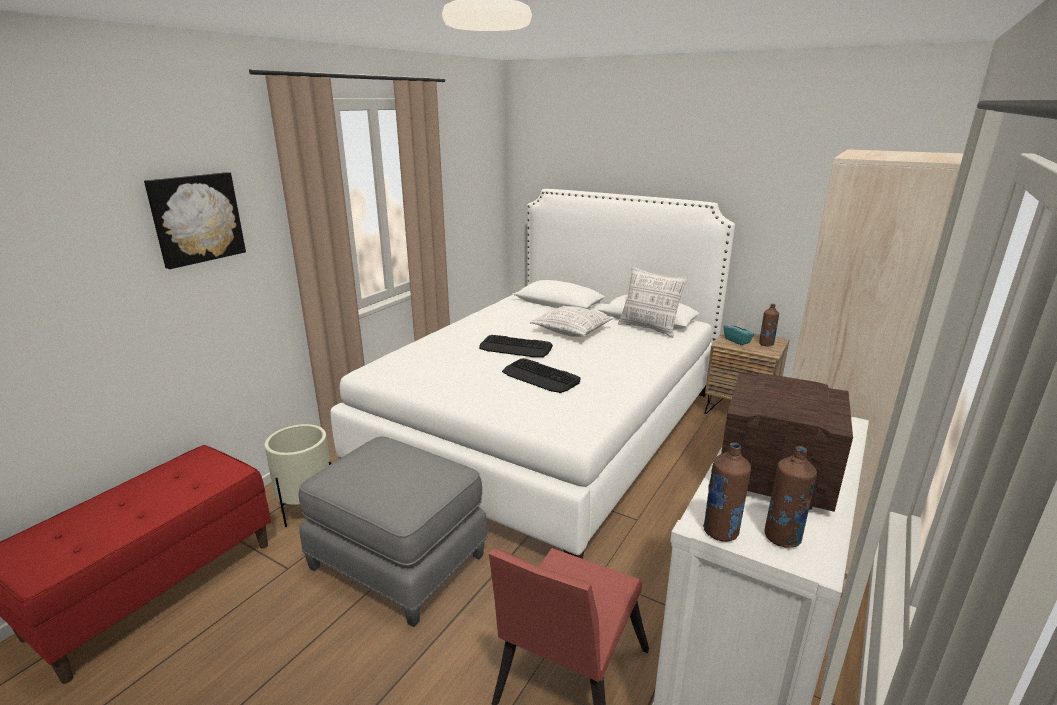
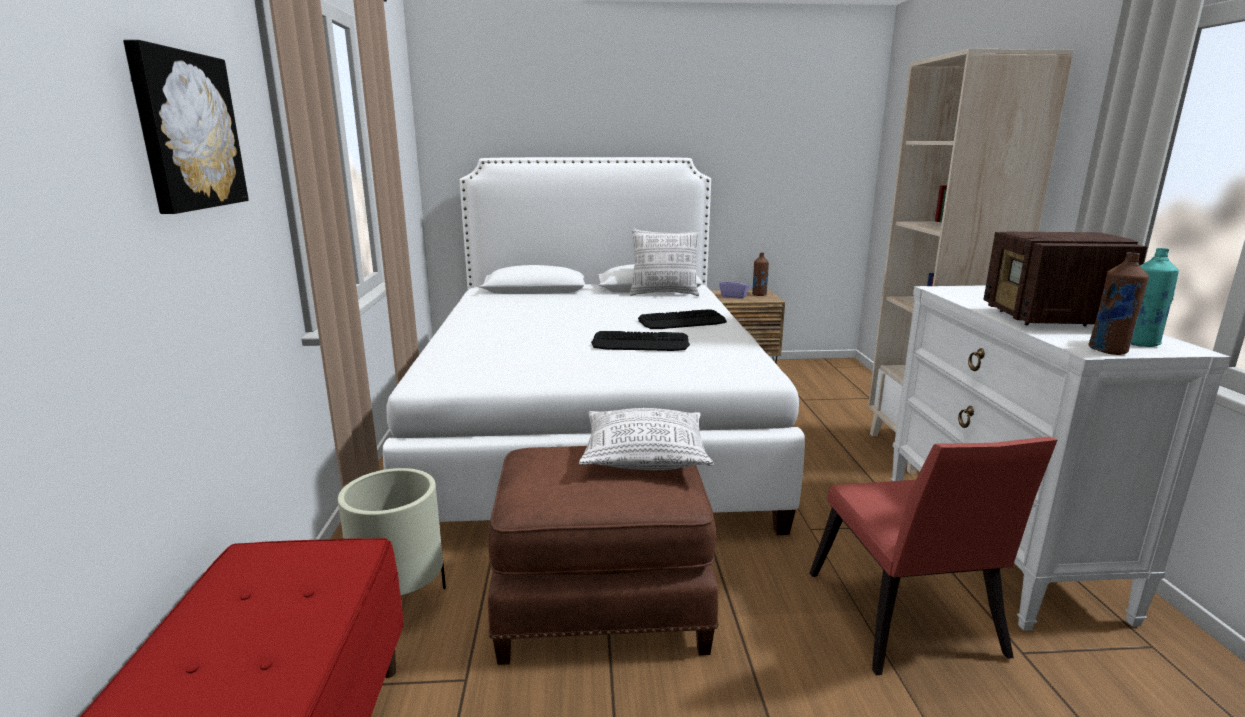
camera: 35 degrees left, 5 degrees down
grey ottoman [299,436,488,627] -> brown ottoman [488,446,719,665]
keyboard [479,335,553,357] -> keyboard moved to [638,309,727,329]
pillow [530,306,614,337] -> pillow moved to [579,408,714,470]
radio [721,373,853,512] -> radio turned 75 degrees counterclockwise [983,232,1147,327]
turquoise tissue box [724,320,755,345] -> purple tissue box [719,275,750,299]
brown bottle [765,446,817,547] -> turquoise bottle [1131,248,1179,347]

